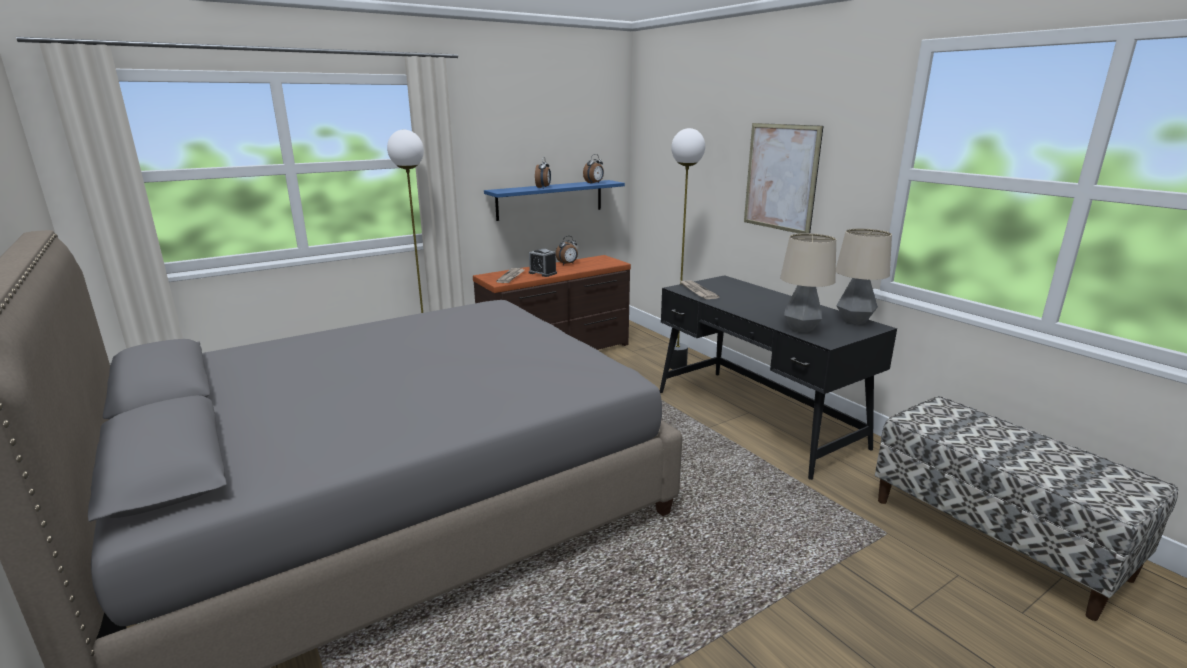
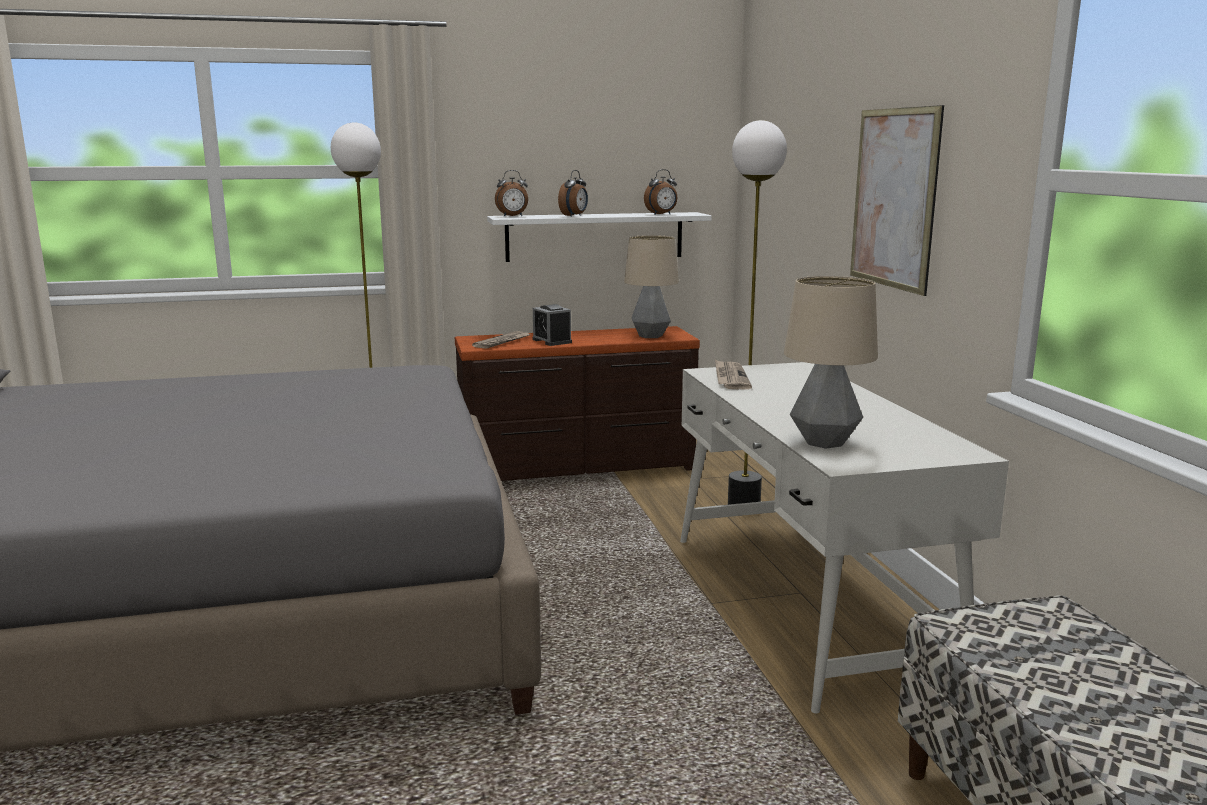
camera: 20 degrees right, 5 degrees down
blue shelf [484,180,625,221] -> white shelf [487,212,712,262]
alarm clock [556,236,578,265] -> alarm clock moved to [495,170,528,217]
black desk [660,275,897,480] -> white desk [680,362,1009,713]
table lamp [836,228,892,324] -> table lamp moved to [624,235,679,338]

